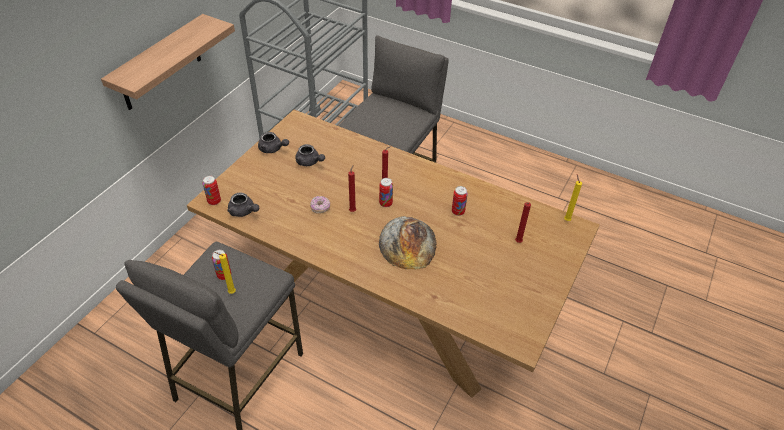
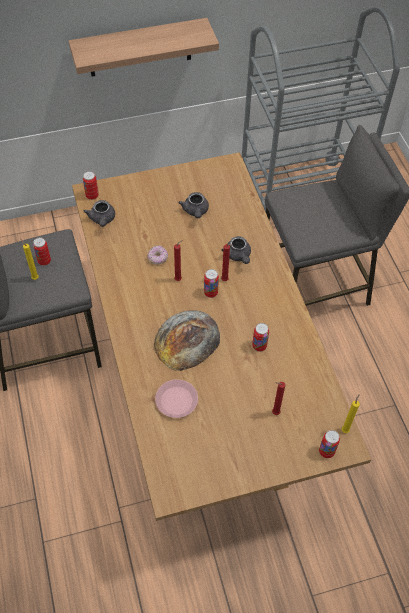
camera: 45 degrees right, 10 degrees up
grey teapot [258,132,289,153] -> grey teapot moved to [221,236,251,264]
none -> pink plate [155,379,198,418]
none -> can [319,430,340,458]

